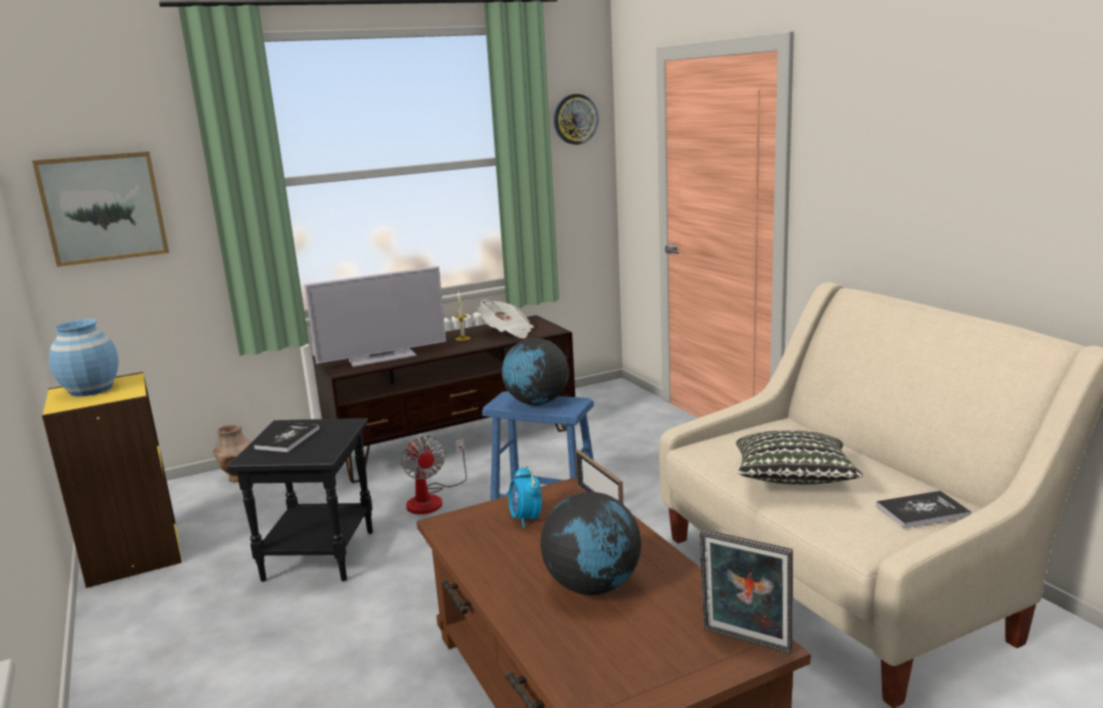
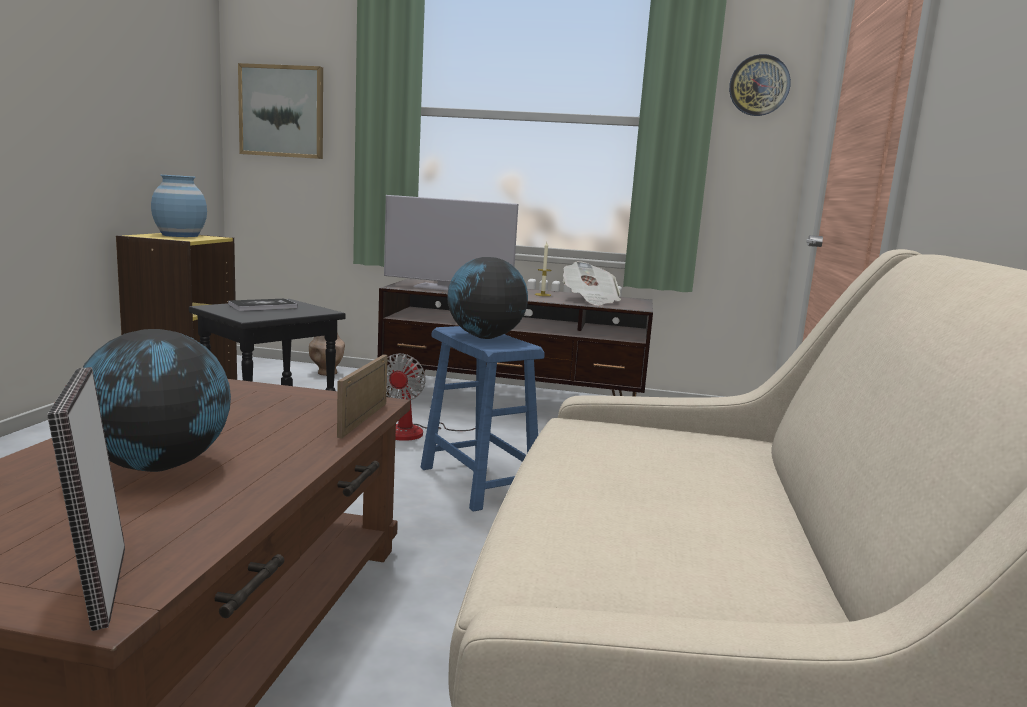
camera: 35 degrees right, 5 degrees down
alarm clock [509,465,542,528] -> none
pillow [736,431,863,485] -> none
book [876,491,971,528] -> none

